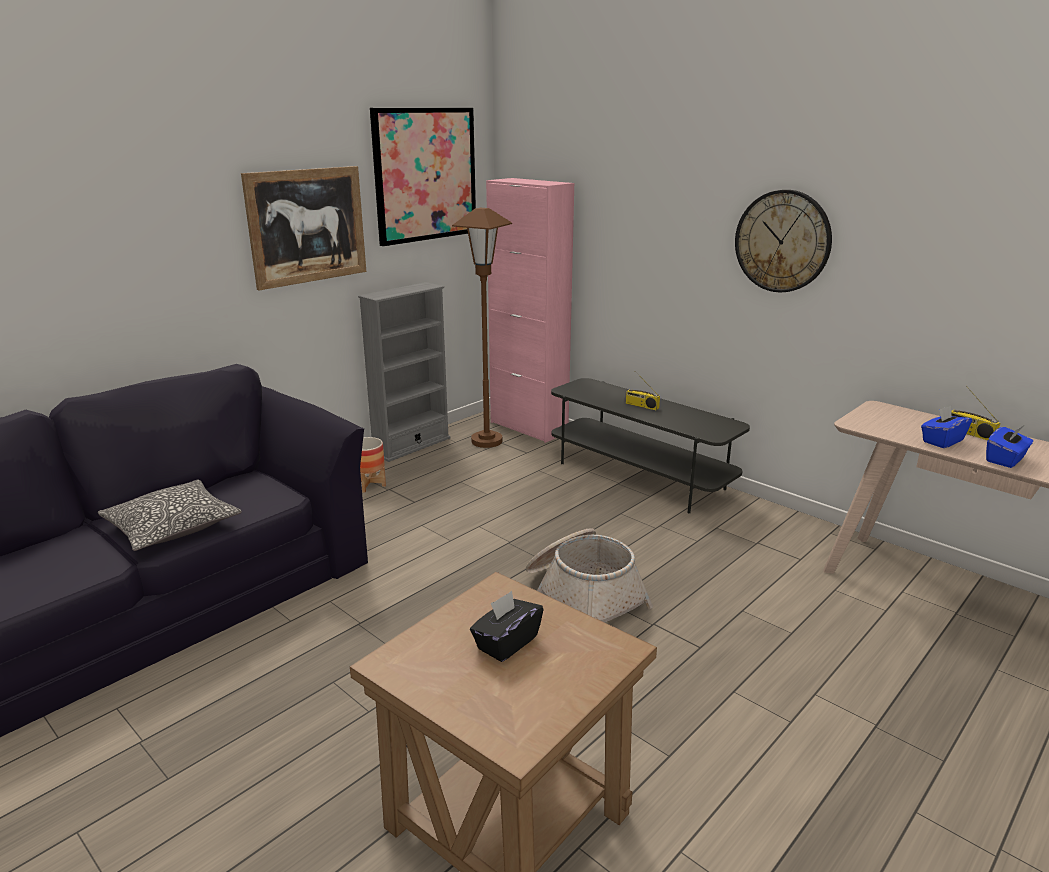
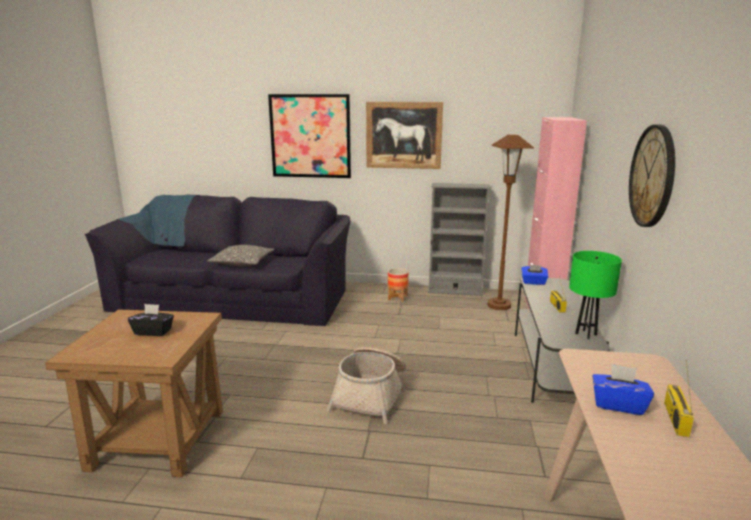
camera: 55 degrees right, 5 degrees down
picture [370,108,476,246] -> picture moved to [268,94,351,178]
blue tissue box [986,425,1033,468] -> blue tissue box moved to [521,265,548,285]
none -> green table lamp [569,251,622,339]

